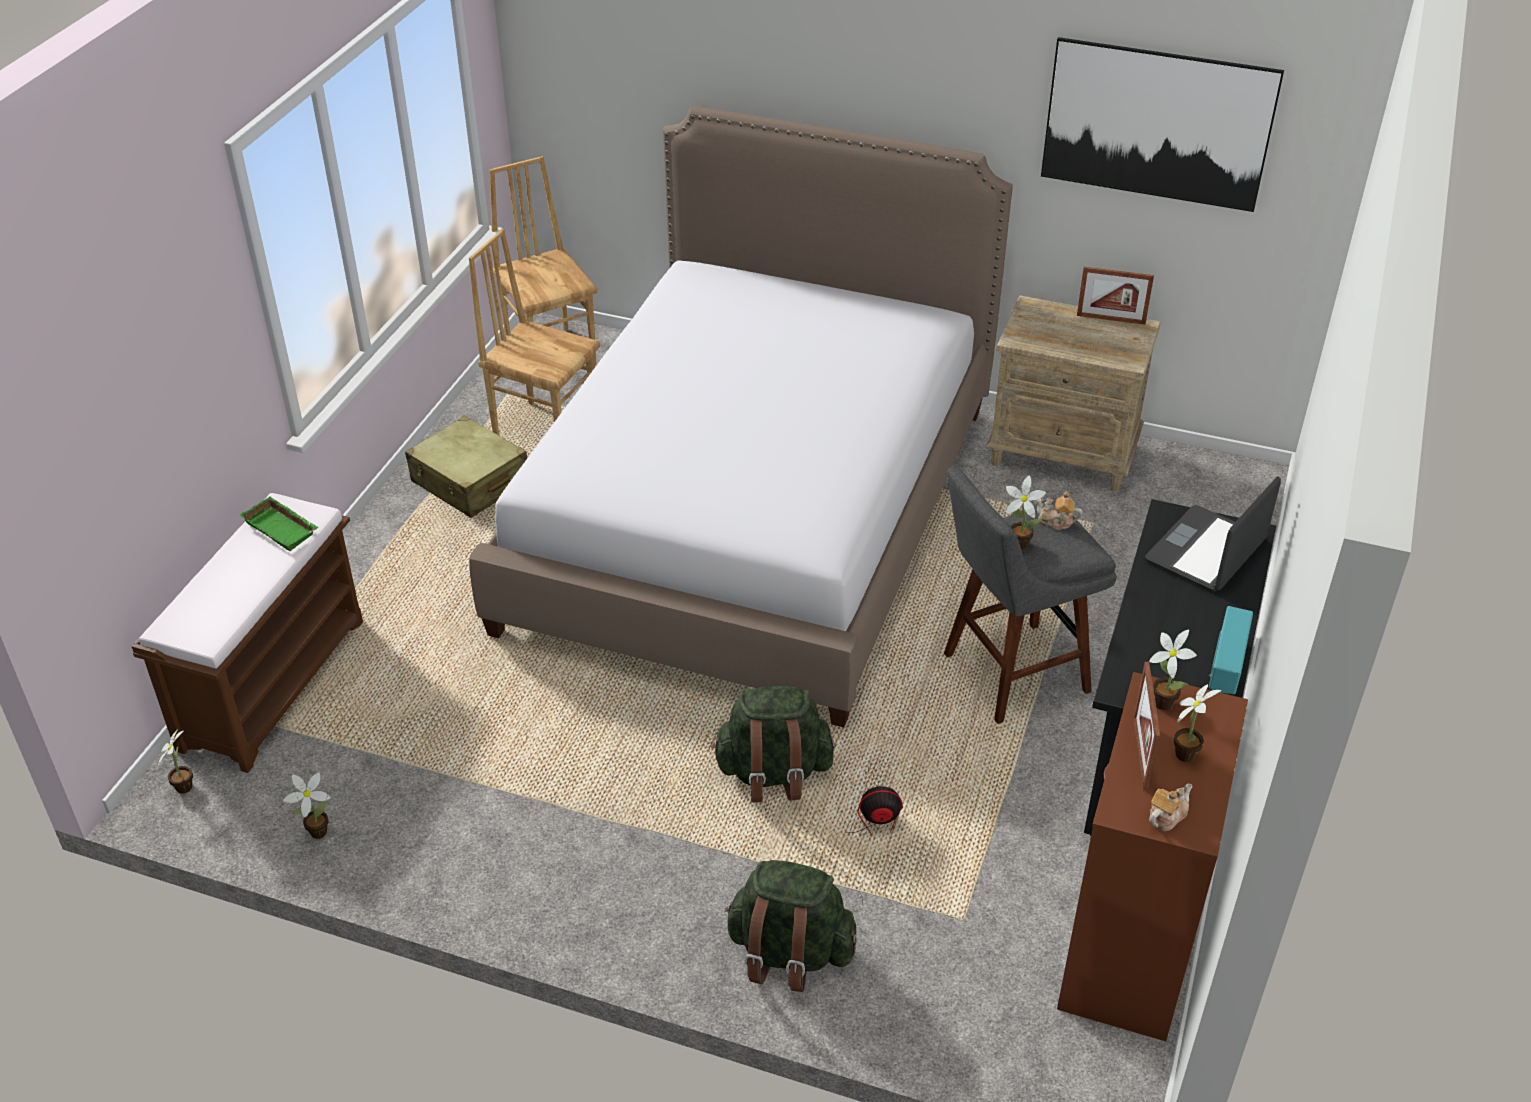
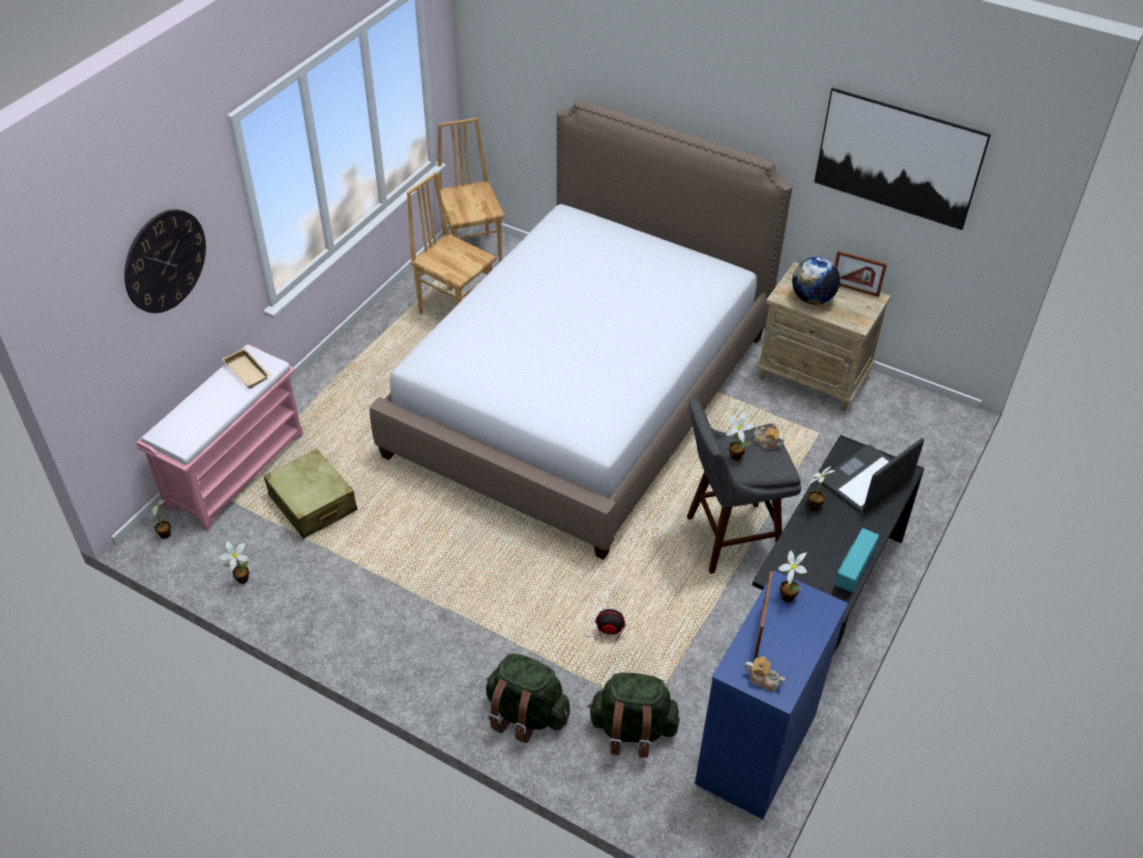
camera: 10 degrees right, 5 degrees up
brown bench [131,493,363,773] -> pink bench [136,344,303,531]
green tray [239,497,319,551] -> beige tray [222,348,271,389]
beige suitcase [405,416,527,518] -> beige suitcase moved to [264,449,358,539]
green backpack [712,686,835,803] -> green backpack moved to [588,672,680,758]
brown dresser [1057,672,1248,1041] -> blue dresser [695,570,848,819]
teapot [1149,783,1192,831] -> teapot turned 60 degrees clockwise [745,657,785,691]
potted plant [1173,684,1221,762] -> potted plant moved to [807,466,835,510]
none -> wall clock [124,209,206,313]
none -> globe [792,257,840,304]

